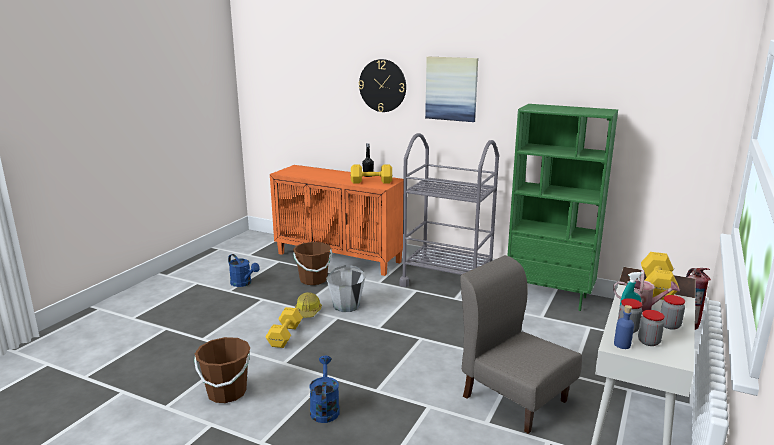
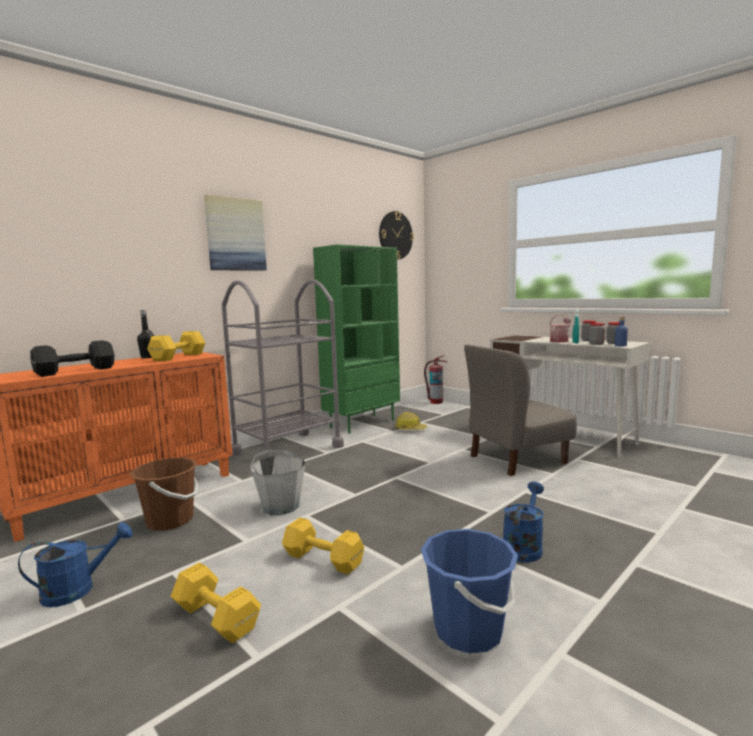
camera: 70 degrees left, 10 degrees down
brown bucket [194,337,251,403] -> blue bucket [421,529,518,653]
hard hat [295,292,322,318] -> hard hat moved to [395,412,427,430]
blue watering can [309,356,340,423] -> blue watering can turned 105 degrees clockwise [503,482,544,562]
wall clock [359,59,406,112] -> wall clock moved to [379,211,414,260]
yellow dumbbell [641,252,679,300] -> yellow dumbbell moved to [171,562,261,643]
none -> black dumbbell [30,340,115,377]

